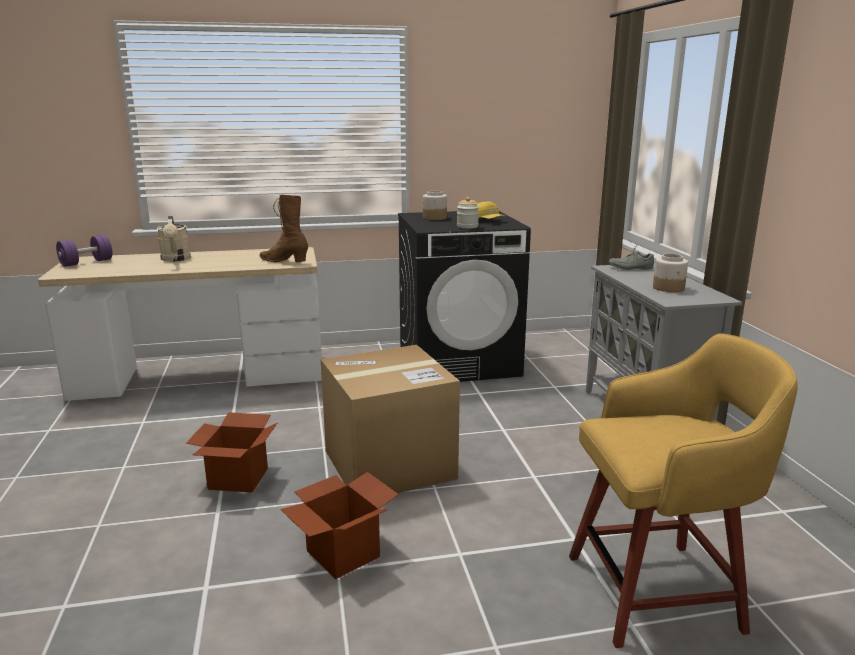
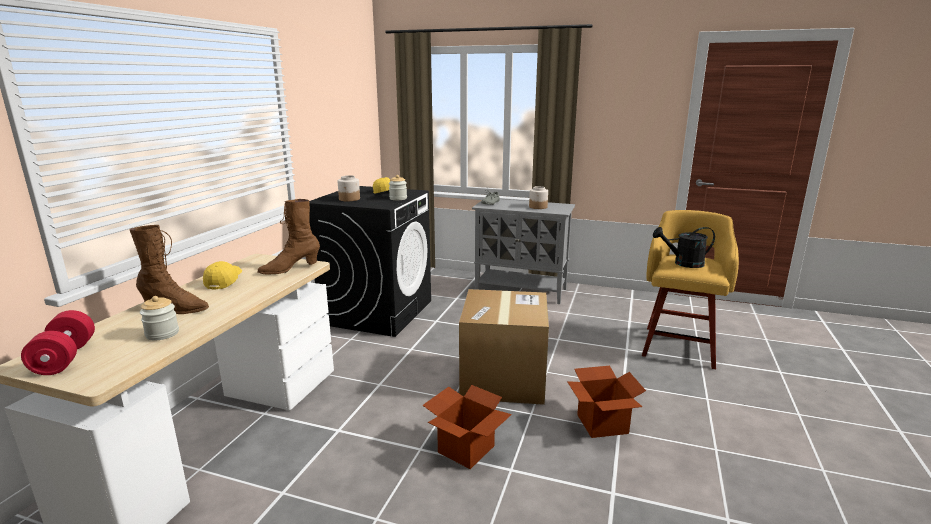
camera: 60 degrees left, 0 degrees up
purple dumbbell [56,235,112,267] -> red dumbbell [21,310,95,375]
beige watering can [157,216,191,262] -> brown boot [129,225,209,314]
none -> jar [140,296,179,340]
none -> yellow cap [203,261,242,290]
none -> black watering can [653,227,715,268]

